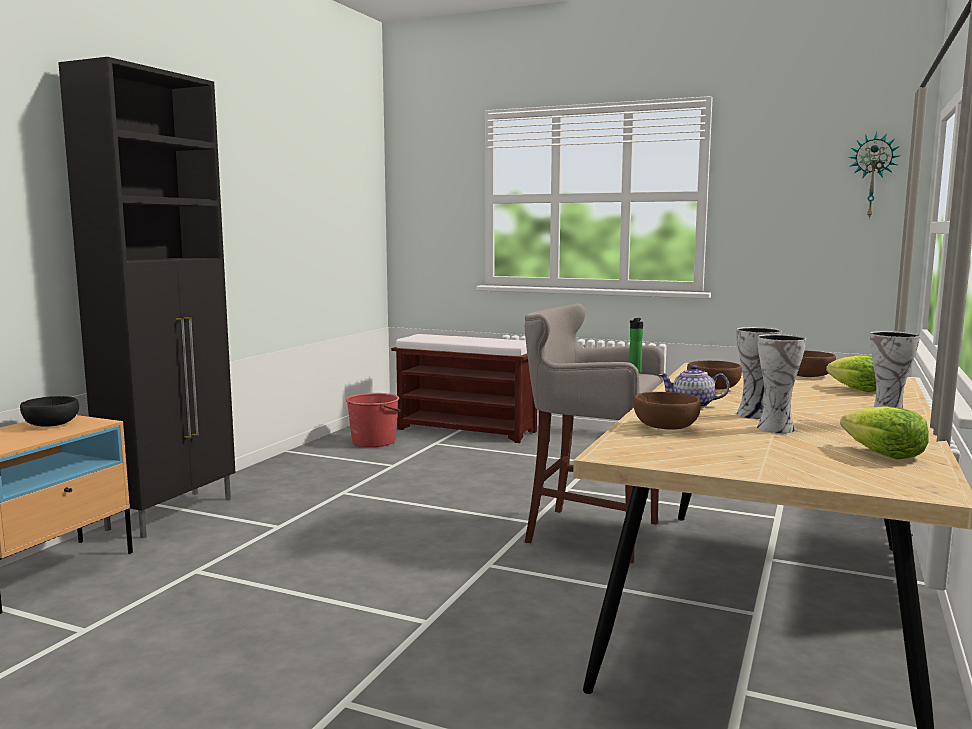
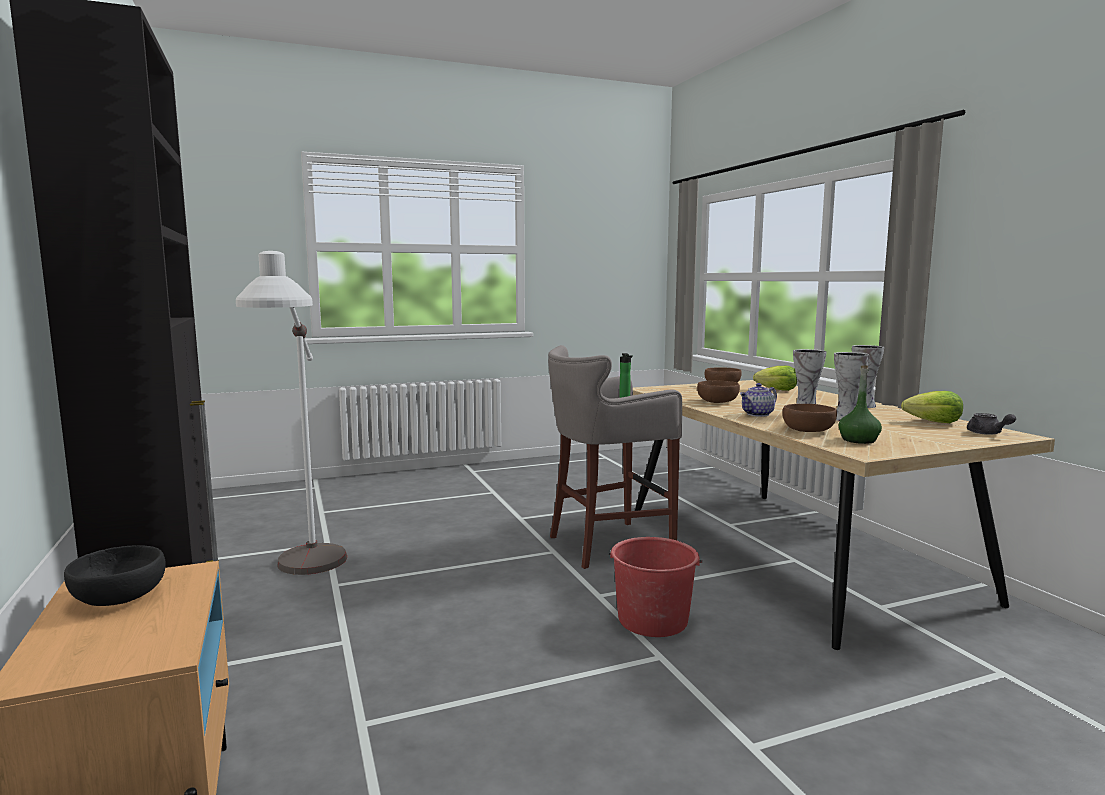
camera: 45 degrees left, 0 degrees up
red bucket [346,393,401,447] -> red bucket moved to [609,537,702,637]
brown bench [391,334,537,443] -> none
wall clock [848,132,900,219] -> none
none -> white floor lamp [236,251,347,575]
none -> green bottle [839,366,882,444]
none -> grey teapot [967,413,1016,435]

